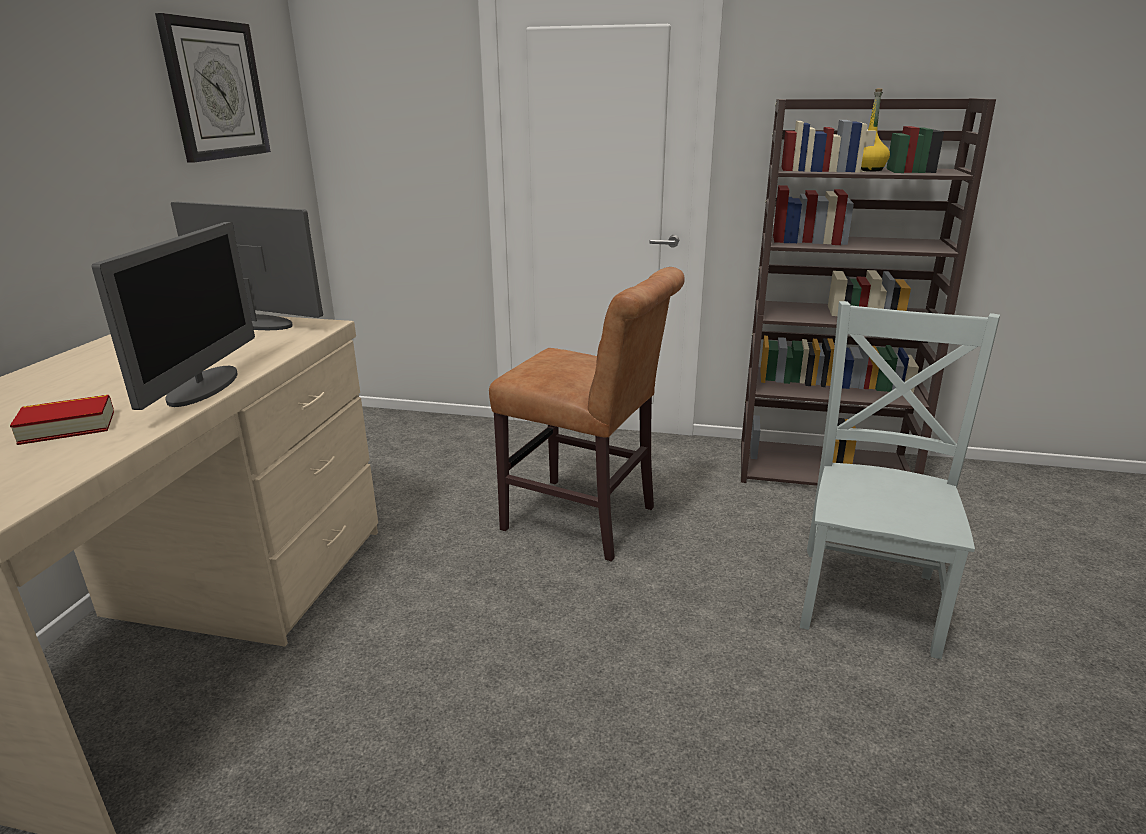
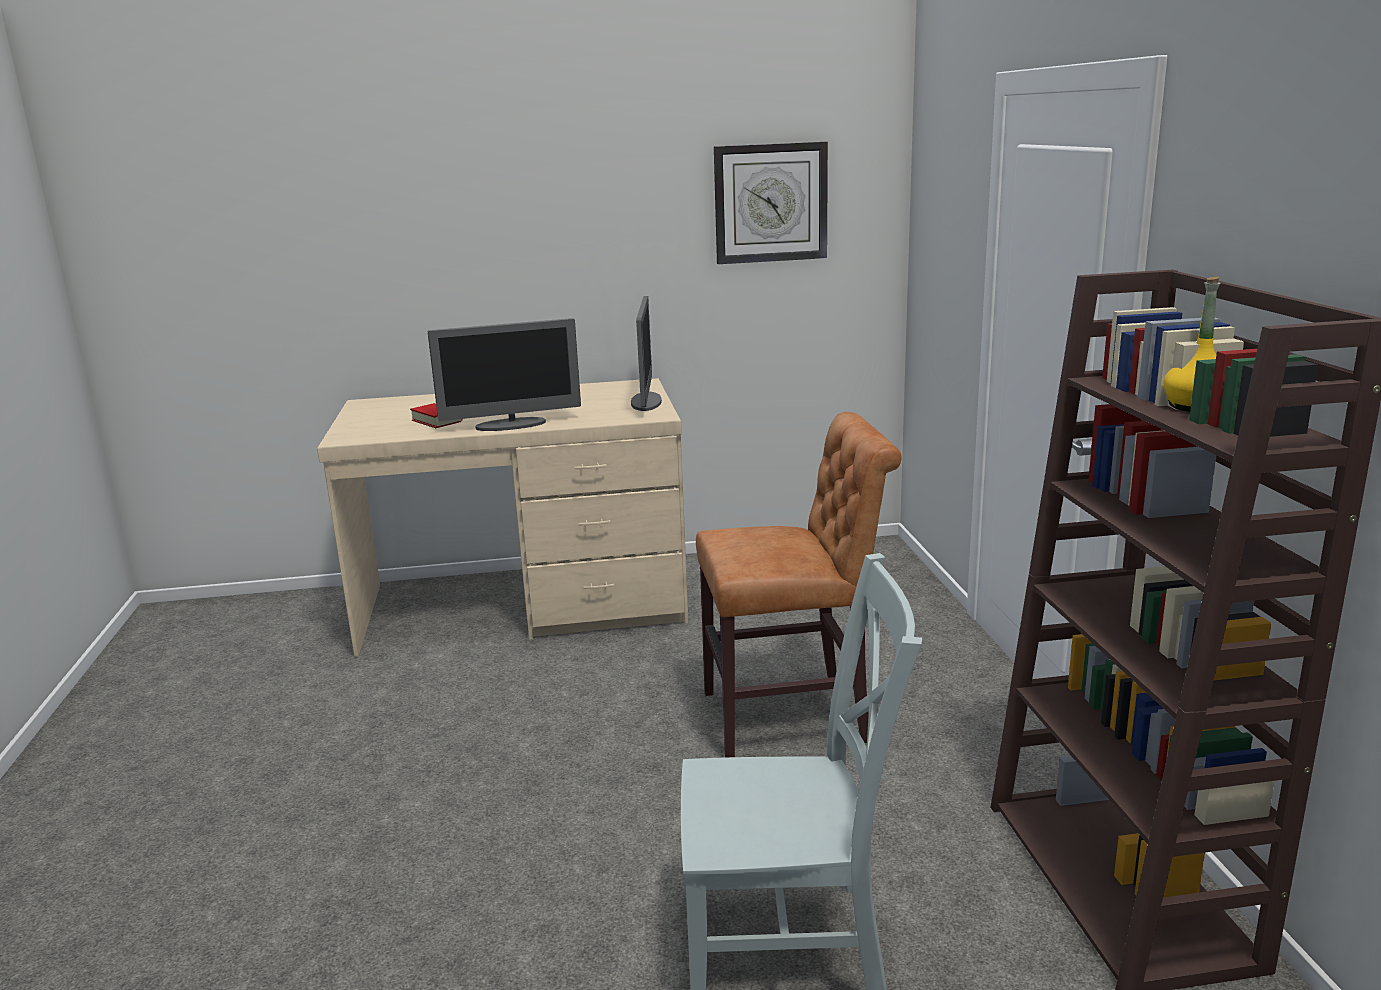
camera: 70 degrees right, 5 degrees down
brown chair [489,267,685,562] -> brown chair turned 105 degrees counterclockwise [696,412,902,757]

